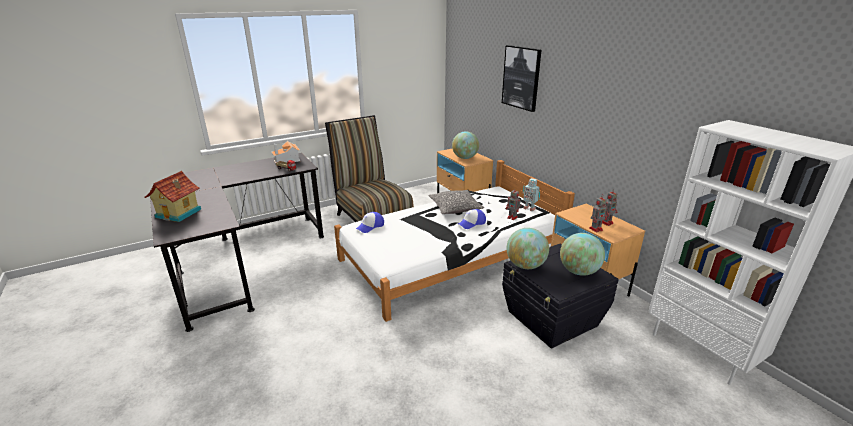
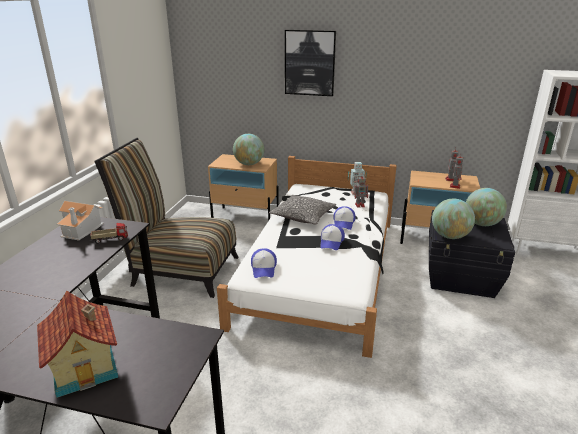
camera: 45 degrees left, 0 degrees up
none -> cap [320,224,345,250]

